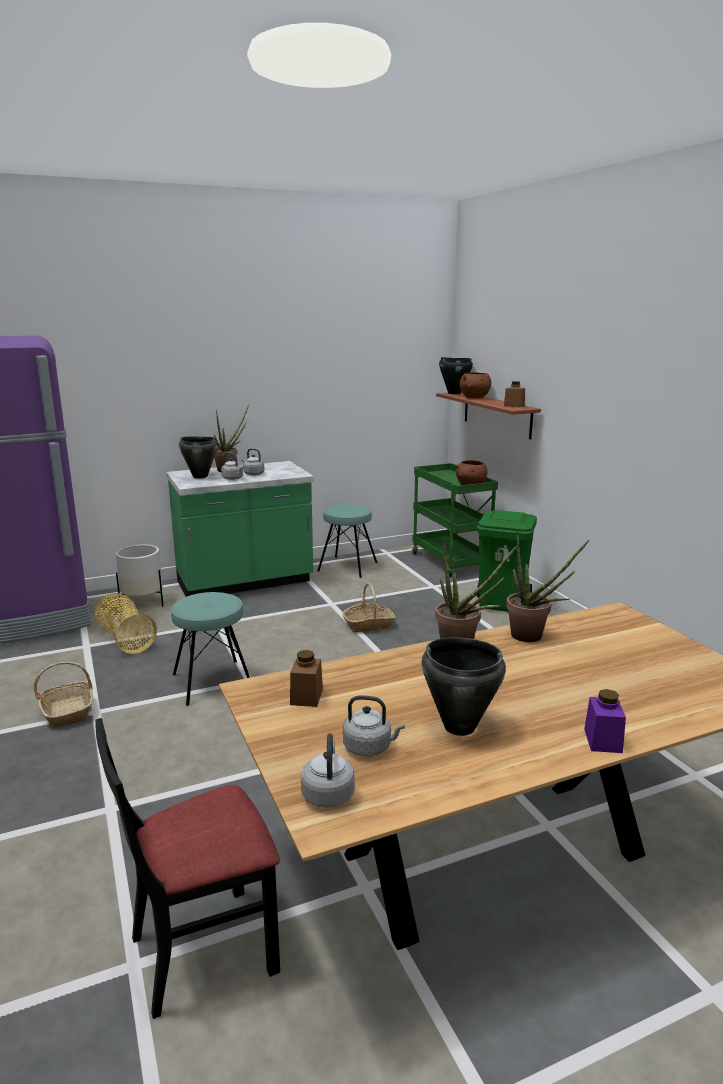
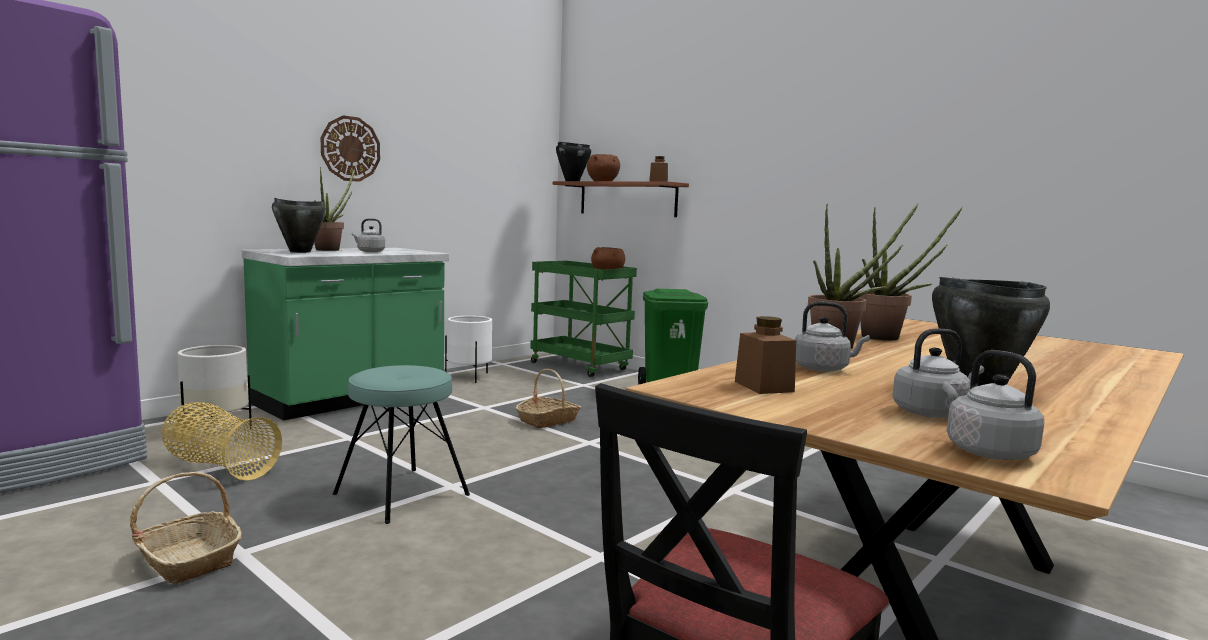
camera: 25 degrees left, 10 degrees down
grey kettle [221,452,244,480] -> grey kettle moved to [795,302,870,372]
turquoise stool [317,504,377,578] -> white planter [445,316,492,383]
purple jar [584,689,626,753] -> none
none -> wall clock [321,115,380,182]

